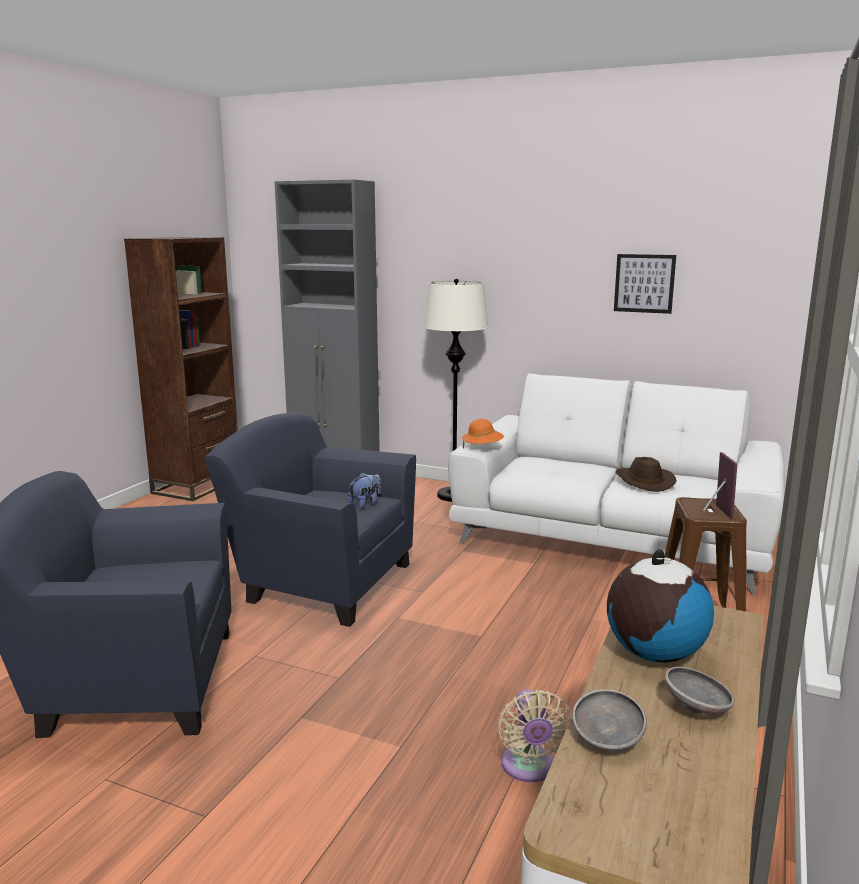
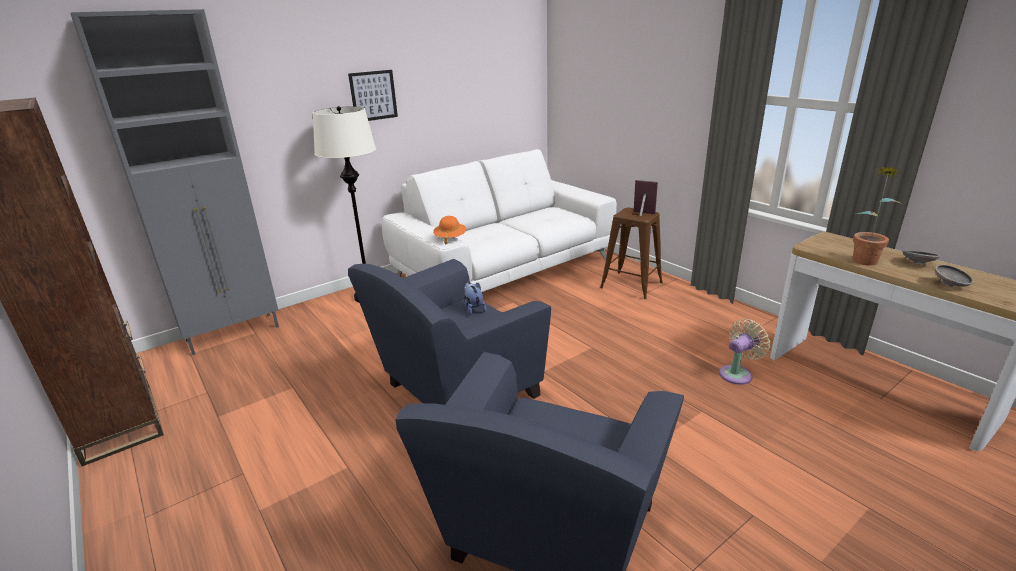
camera: 60 degrees left, 10 degrees up
beige fan [498,689,572,782] -> beige fan turned 60 degrees counterclockwise [719,319,770,385]
globe [607,549,714,663] -> potted plant [852,167,904,266]
picture [614,254,676,314] -> picture moved to [348,70,398,121]
brown hat [615,457,677,492] -> none

